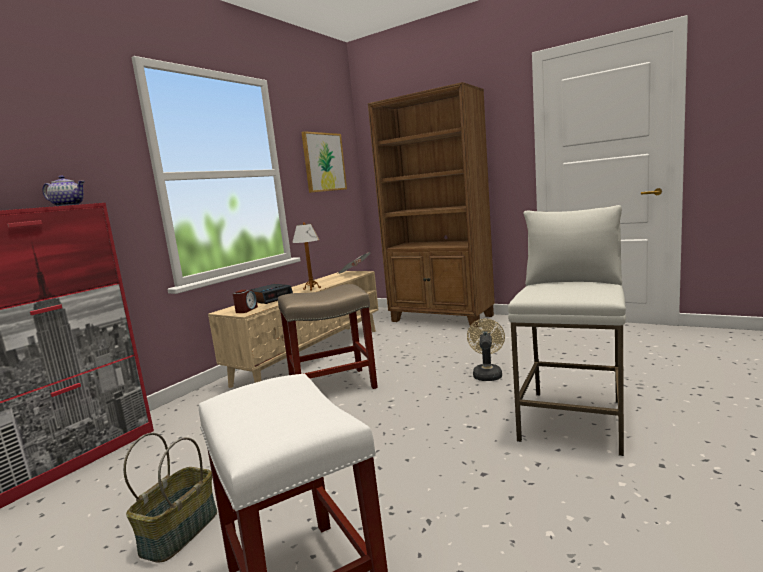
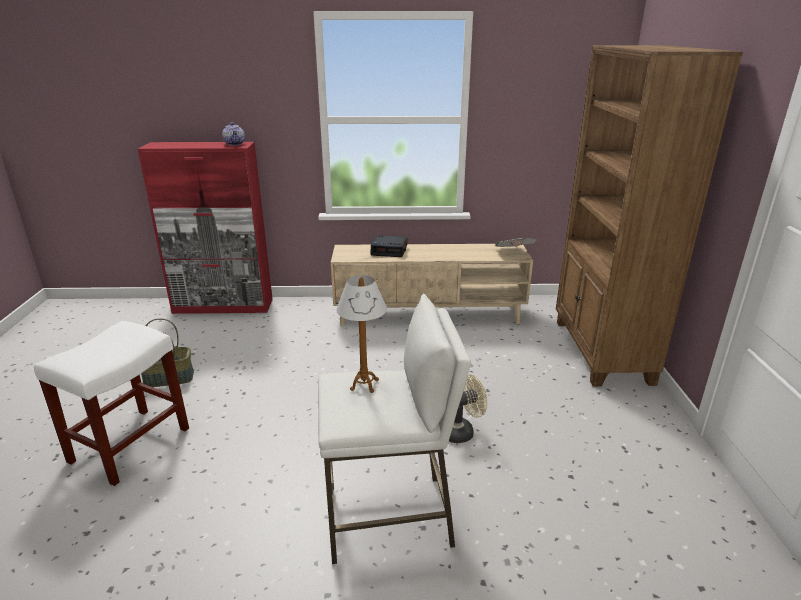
camera: 55 degrees right, 15 degrees up
alarm clock [233,290,258,313] -> none
beige stool [278,284,378,389] -> none
table lamp [292,222,321,291] -> table lamp moved to [336,275,387,393]
picture [301,131,347,193] -> none

